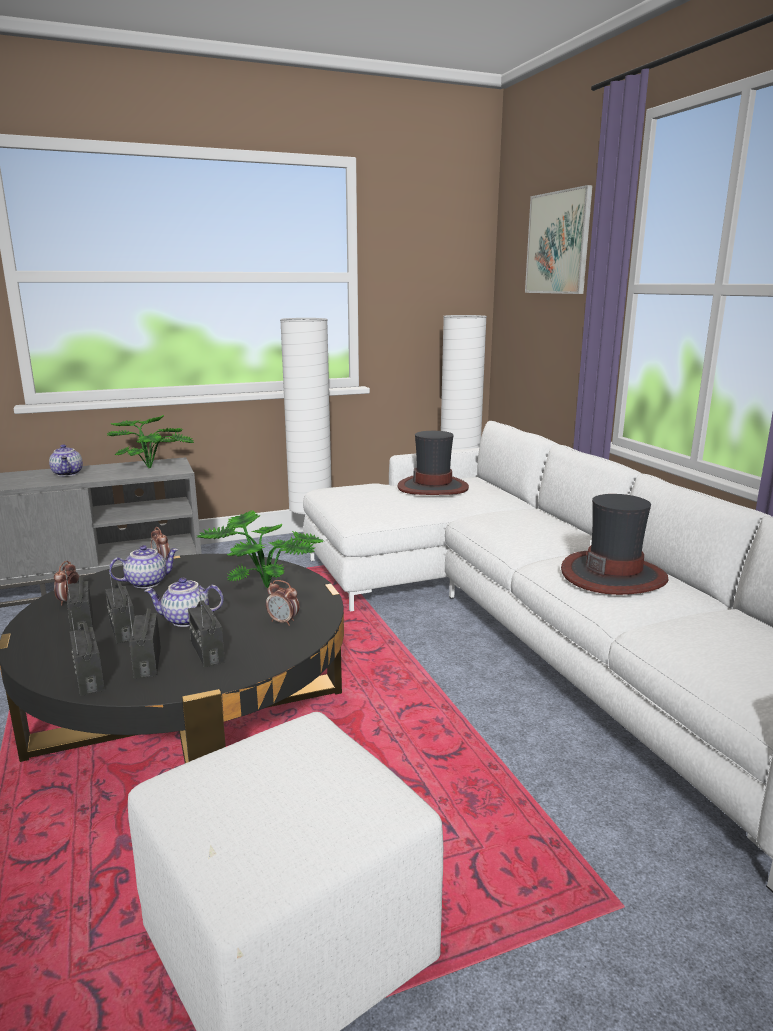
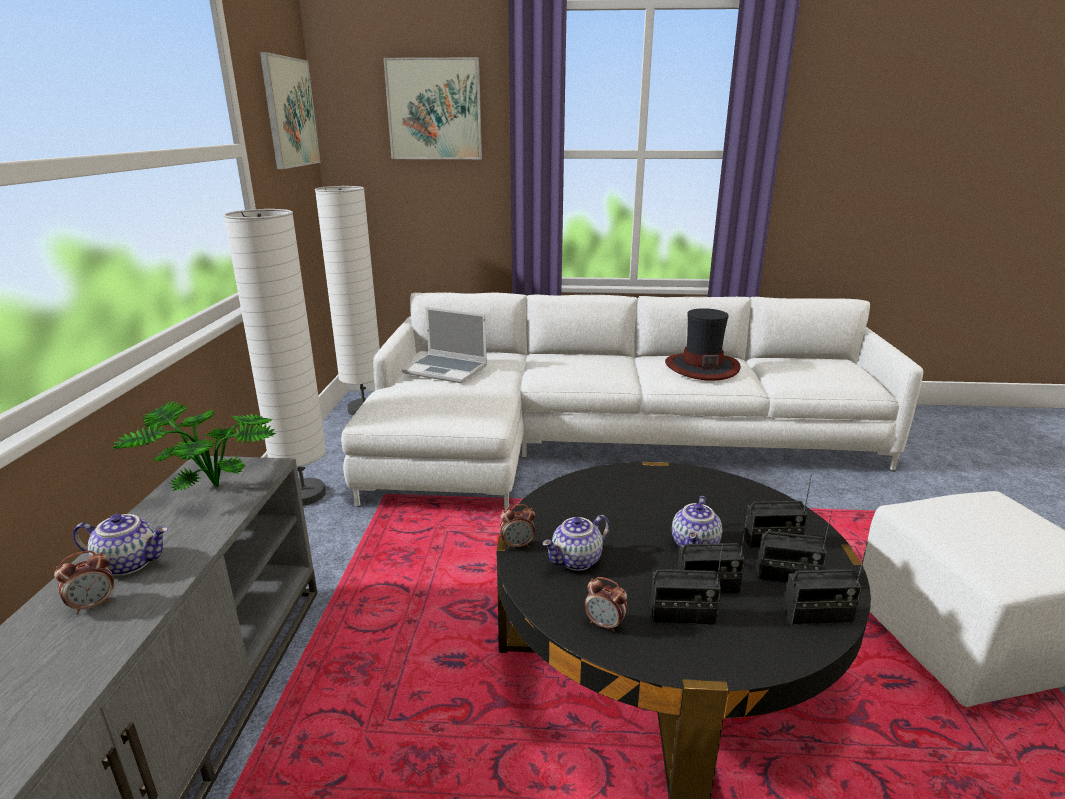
camera: 65 degrees left, 5 degrees up
teapot [109,545,178,589] -> teapot turned 120 degrees counterclockwise [542,515,610,571]
potted plant [197,510,323,588] -> none
alarm clock [266,580,299,626] -> alarm clock moved to [54,550,114,615]
hat [397,431,469,495] -> laptop [402,307,487,383]
none -> picture [260,52,320,169]

